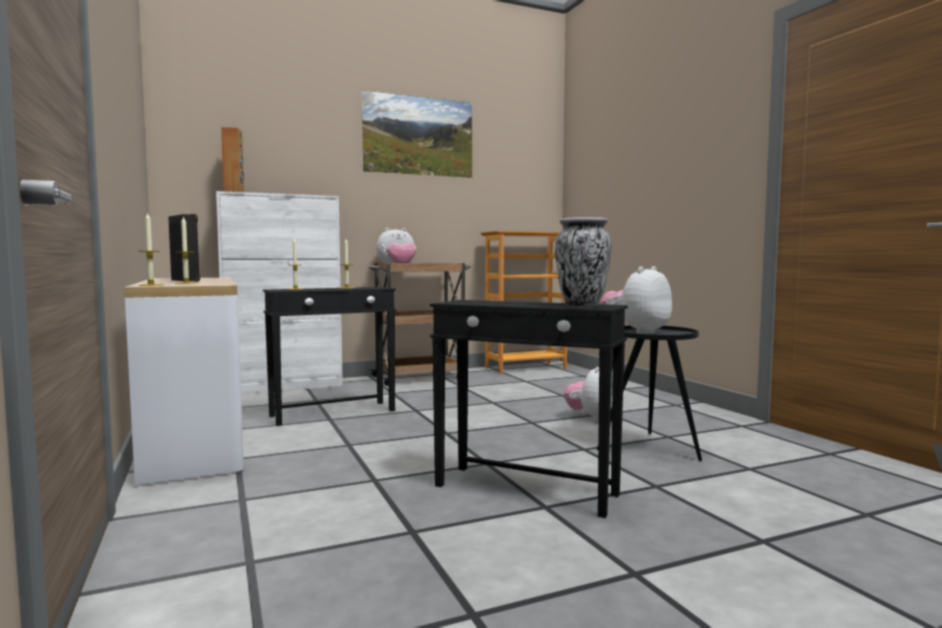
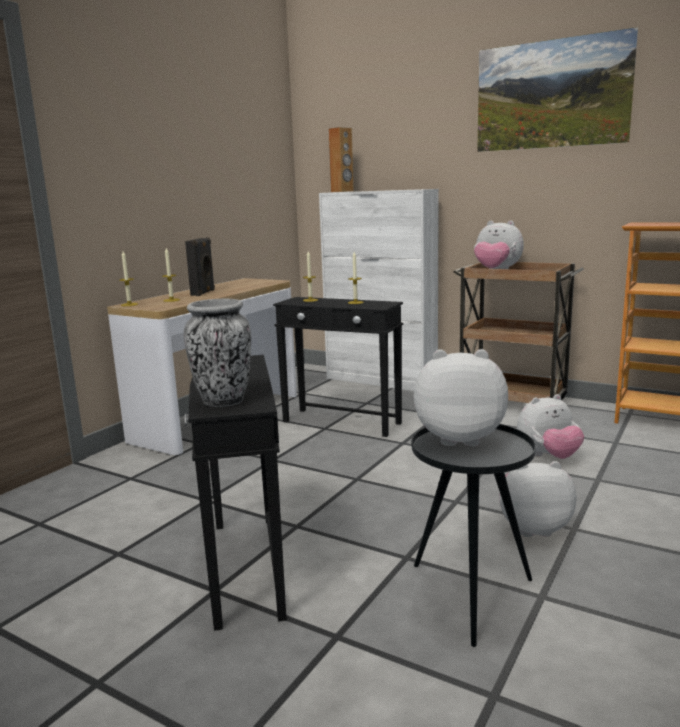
camera: 55 degrees right, 10 degrees up
none -> plush toy [517,394,584,459]

